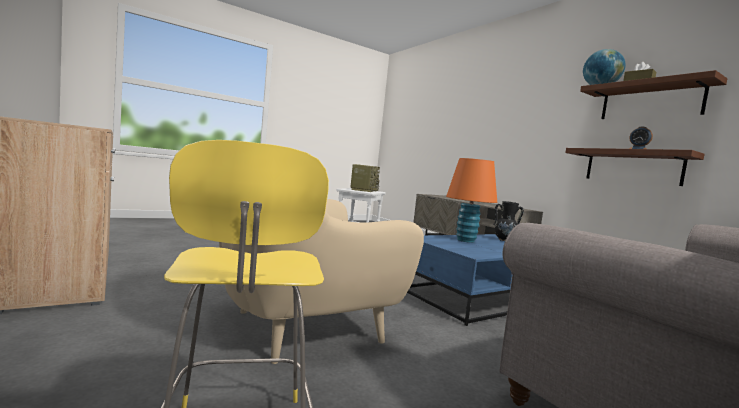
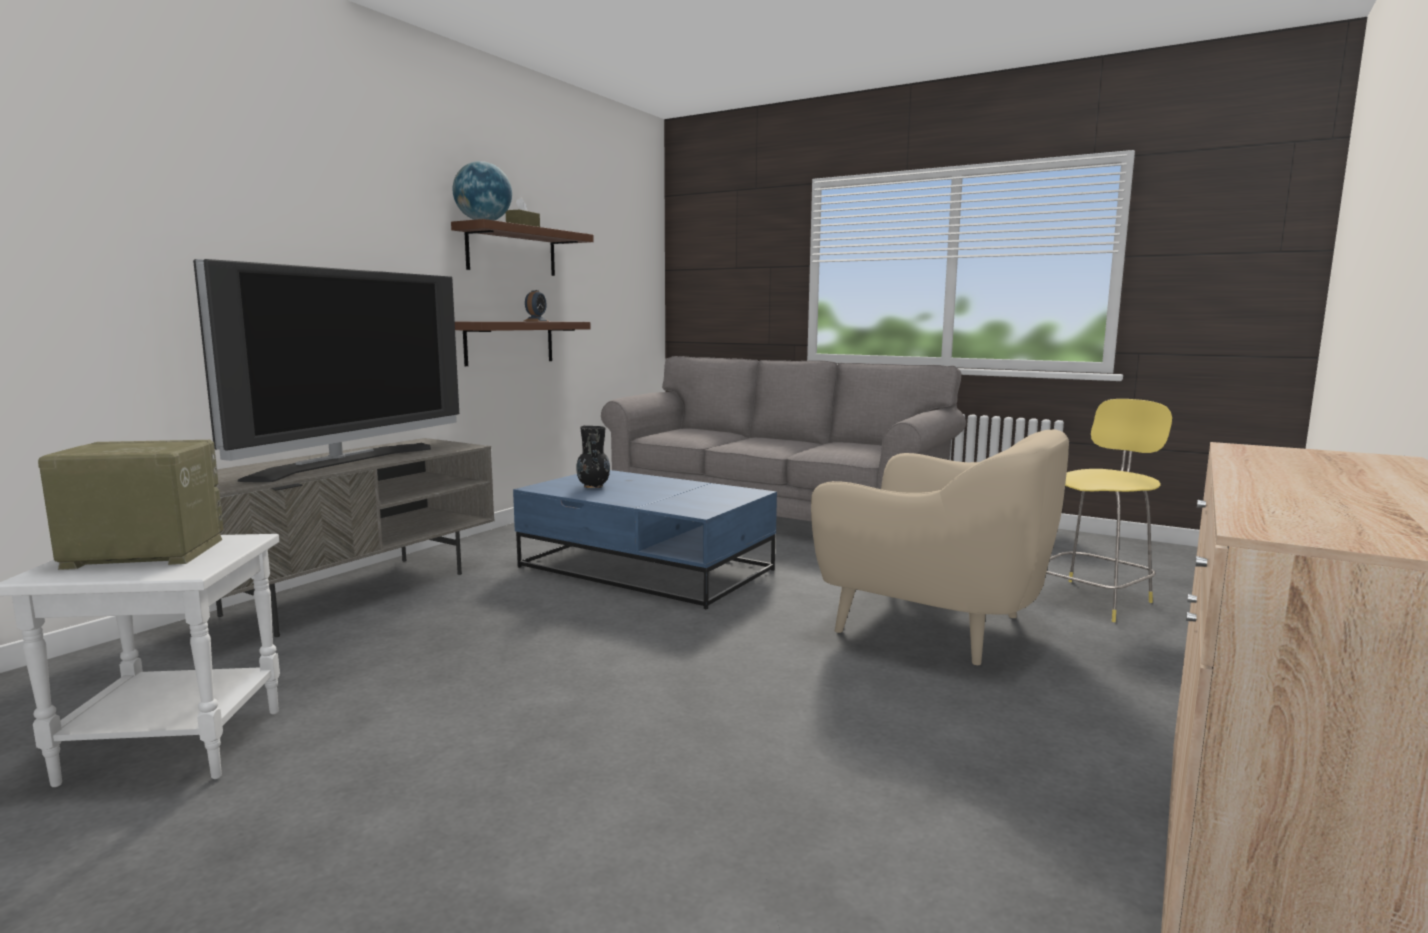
camera: 115 degrees left, 5 degrees up
orange table lamp [446,158,497,243] -> none
none -> television [193,259,459,482]

